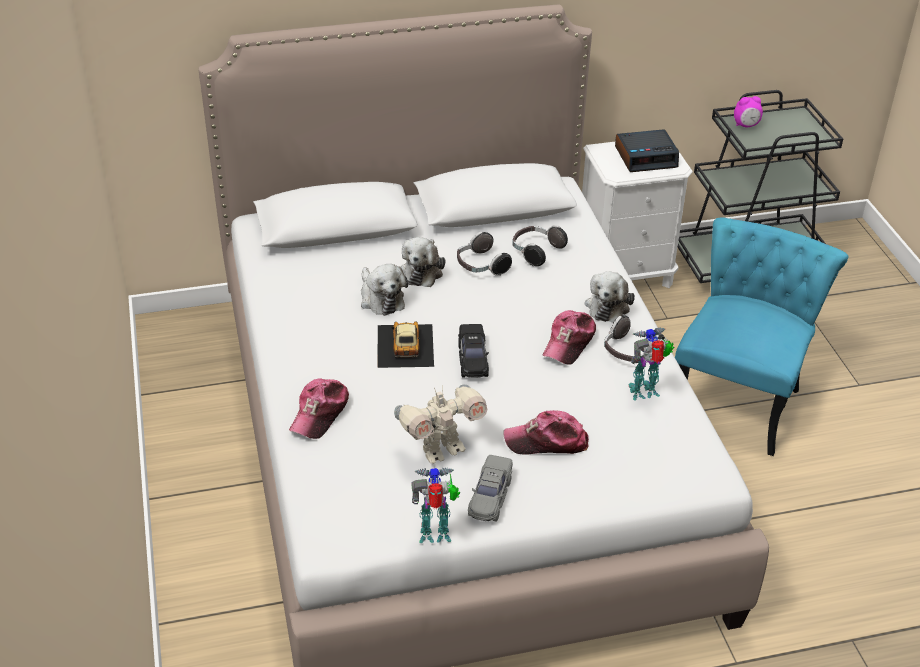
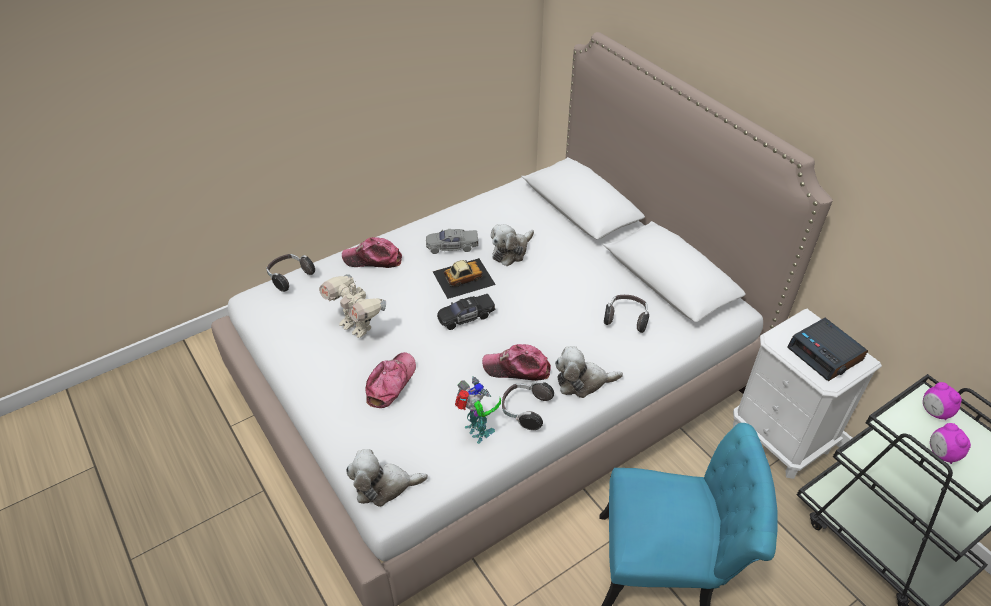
camera: 70 degrees right, 5 degrees up
plush toy [400,237,446,287] -> plush toy moved to [346,449,428,507]
toy robot [411,468,460,543] -> none
headphones [457,231,512,276] -> headphones moved to [266,254,315,292]
grey toy car [468,455,513,522] -> grey toy car moved to [426,229,479,254]
cap [503,410,589,455] -> cap turned 45 degrees clockwise [365,352,416,408]
none -> alarm clock [930,423,971,464]

